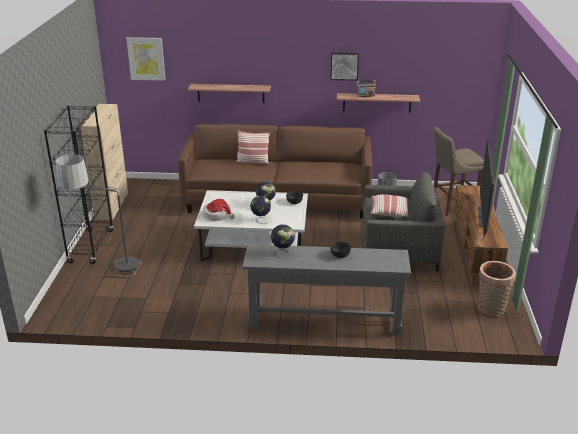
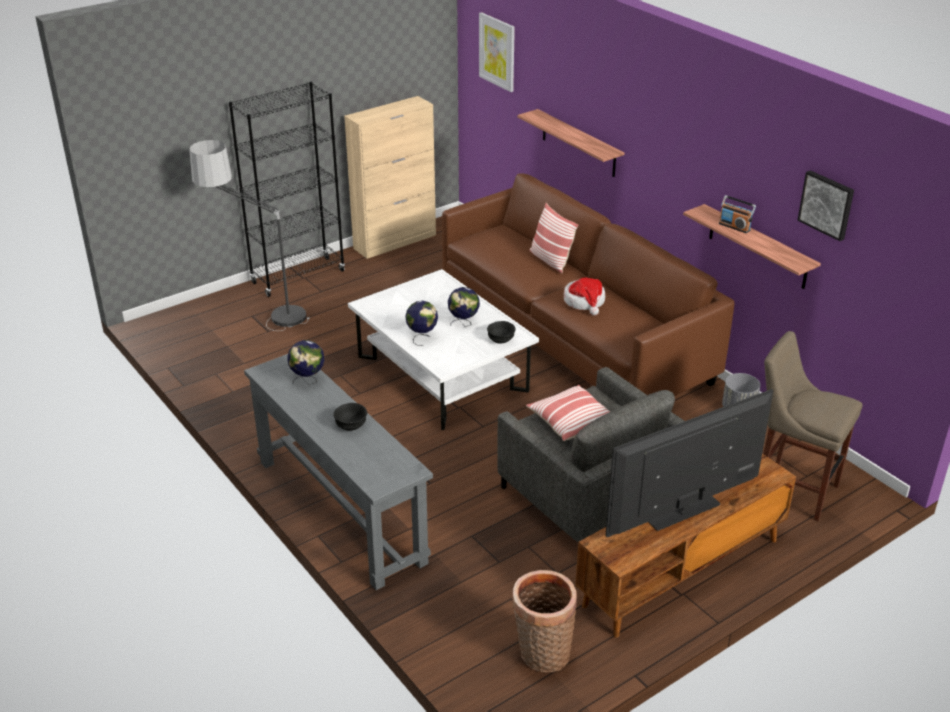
camera: 50 degrees right, 5 degrees up
hat [203,199,235,221] -> hat moved to [564,278,605,316]
picture [330,52,359,81] -> picture moved to [798,170,854,241]

